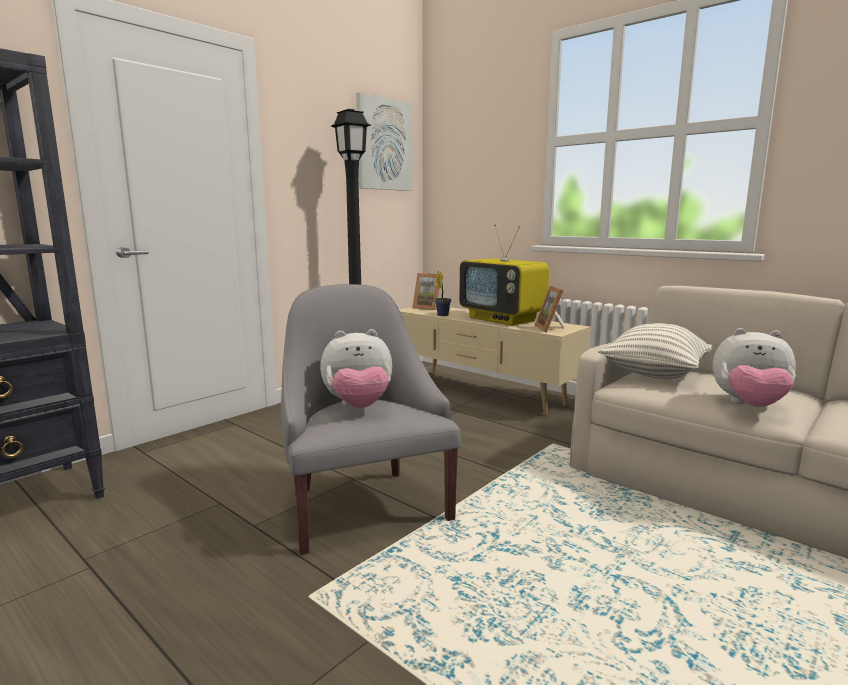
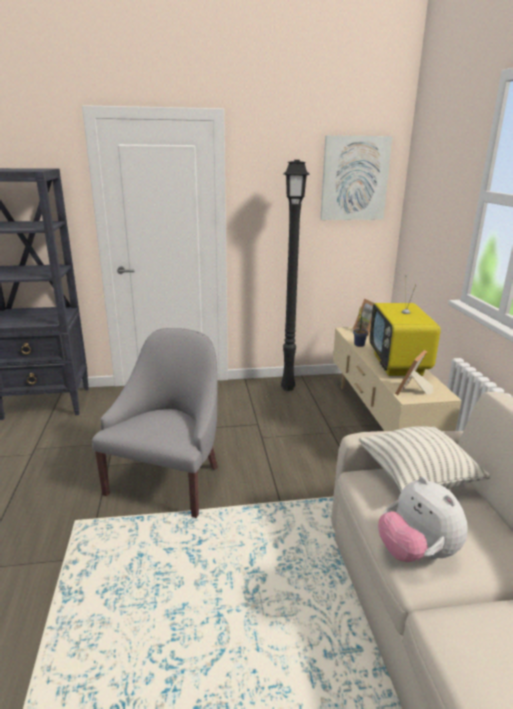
camera: 40 degrees right, 10 degrees up
plush toy [320,329,392,408] -> none

